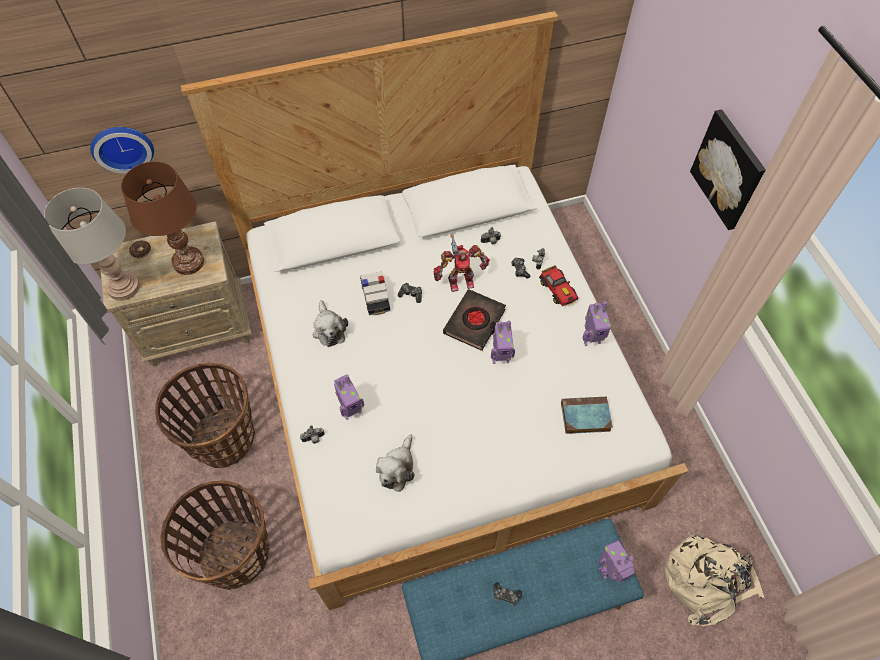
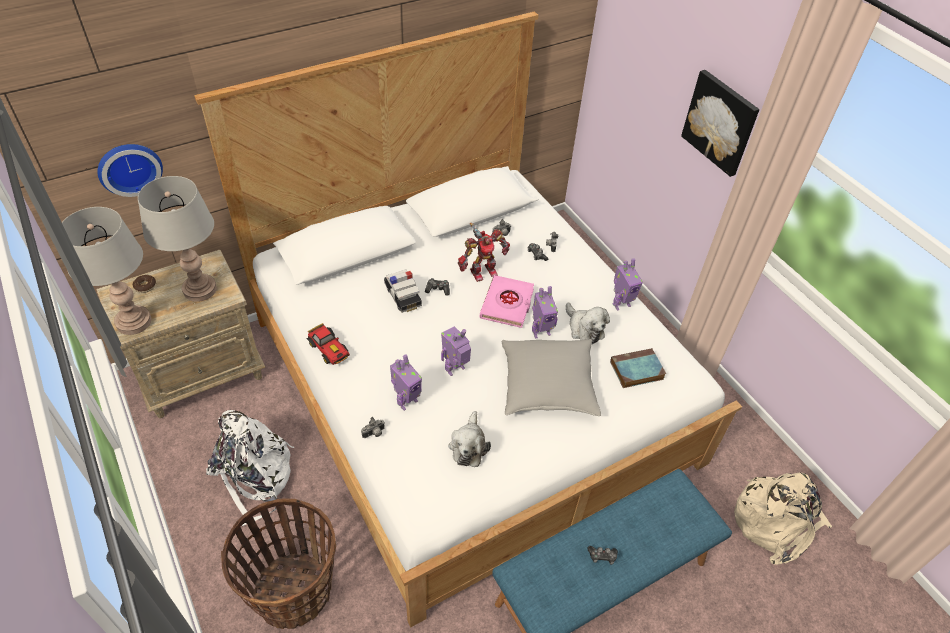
camera: 15 degrees left, 10 degrees down
brown table lamp [121,161,204,275] -> grey table lamp [138,176,217,302]
basket [155,363,255,468] -> white backpack [206,410,294,526]
plush toy [313,300,348,347] -> plush toy moved to [566,303,610,345]
black book [443,289,506,351] -> pink book [480,275,534,328]
toy car [539,265,578,306] -> toy car moved to [307,323,350,365]
toy robot [598,541,634,583] -> toy robot moved to [441,327,471,376]
none -> grey pillow [502,339,601,416]

